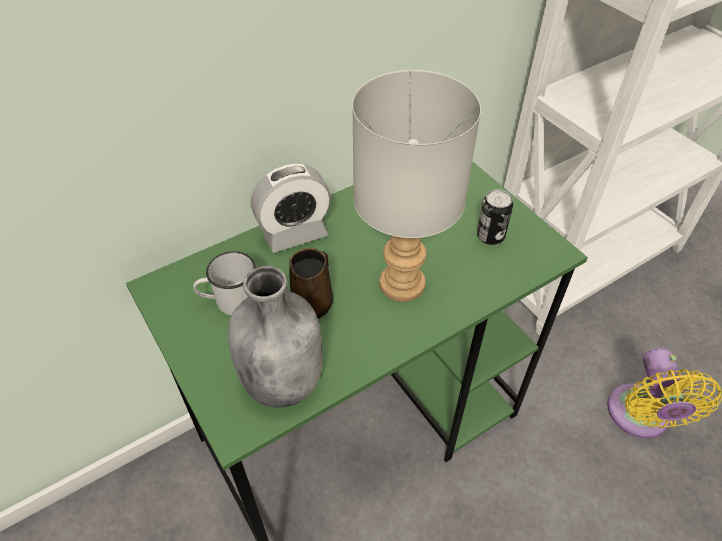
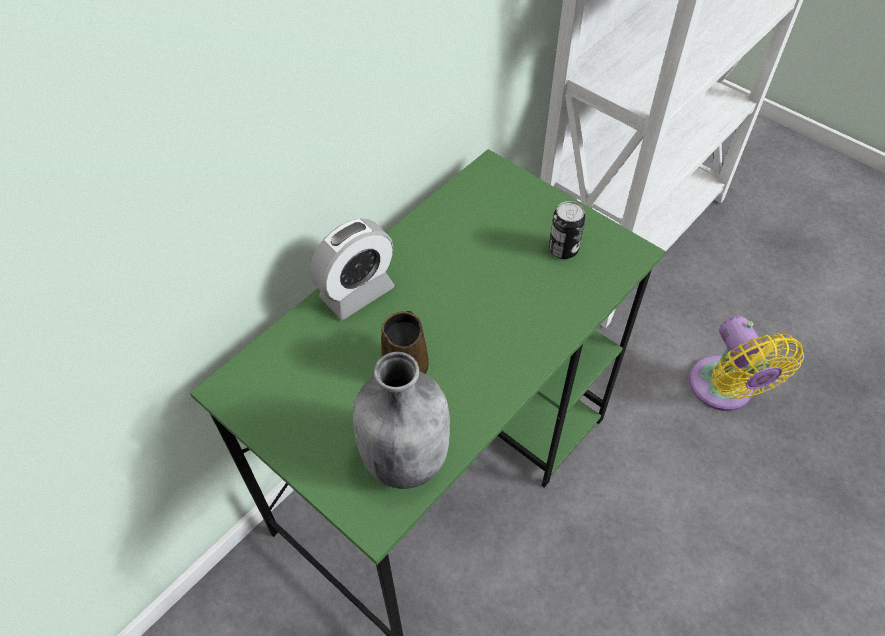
camera: 15 degrees left, 5 degrees up
white mug [193,251,256,316] -> none
grey table lamp [352,70,481,302] -> none

